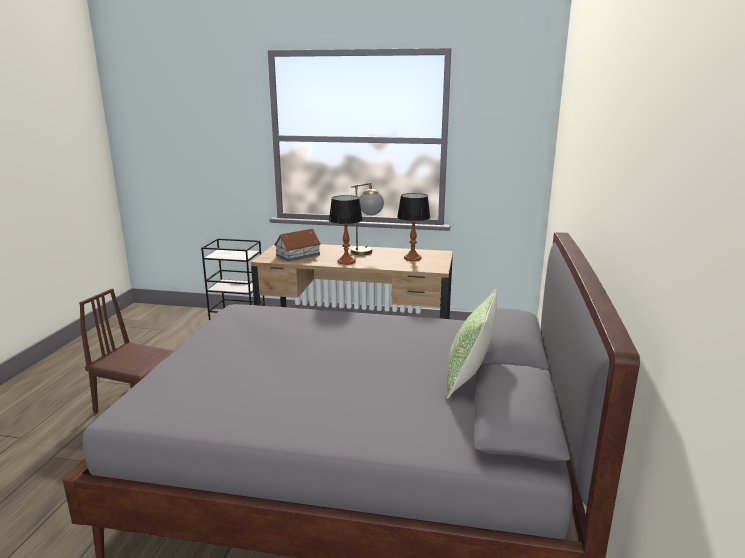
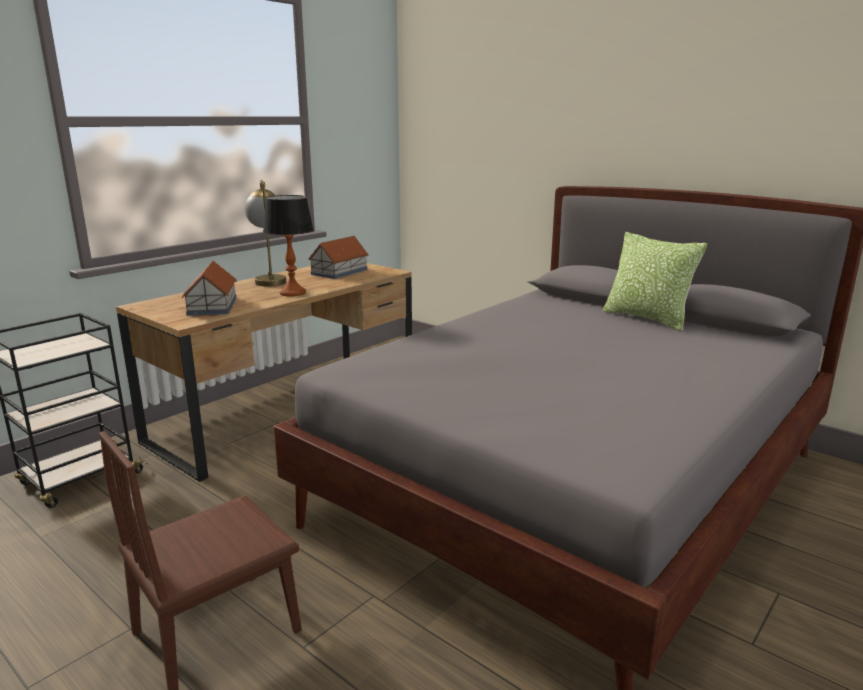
camera: 60 degrees left, 0 degrees up
table lamp [397,193,430,261] -> toy house [308,236,368,279]

